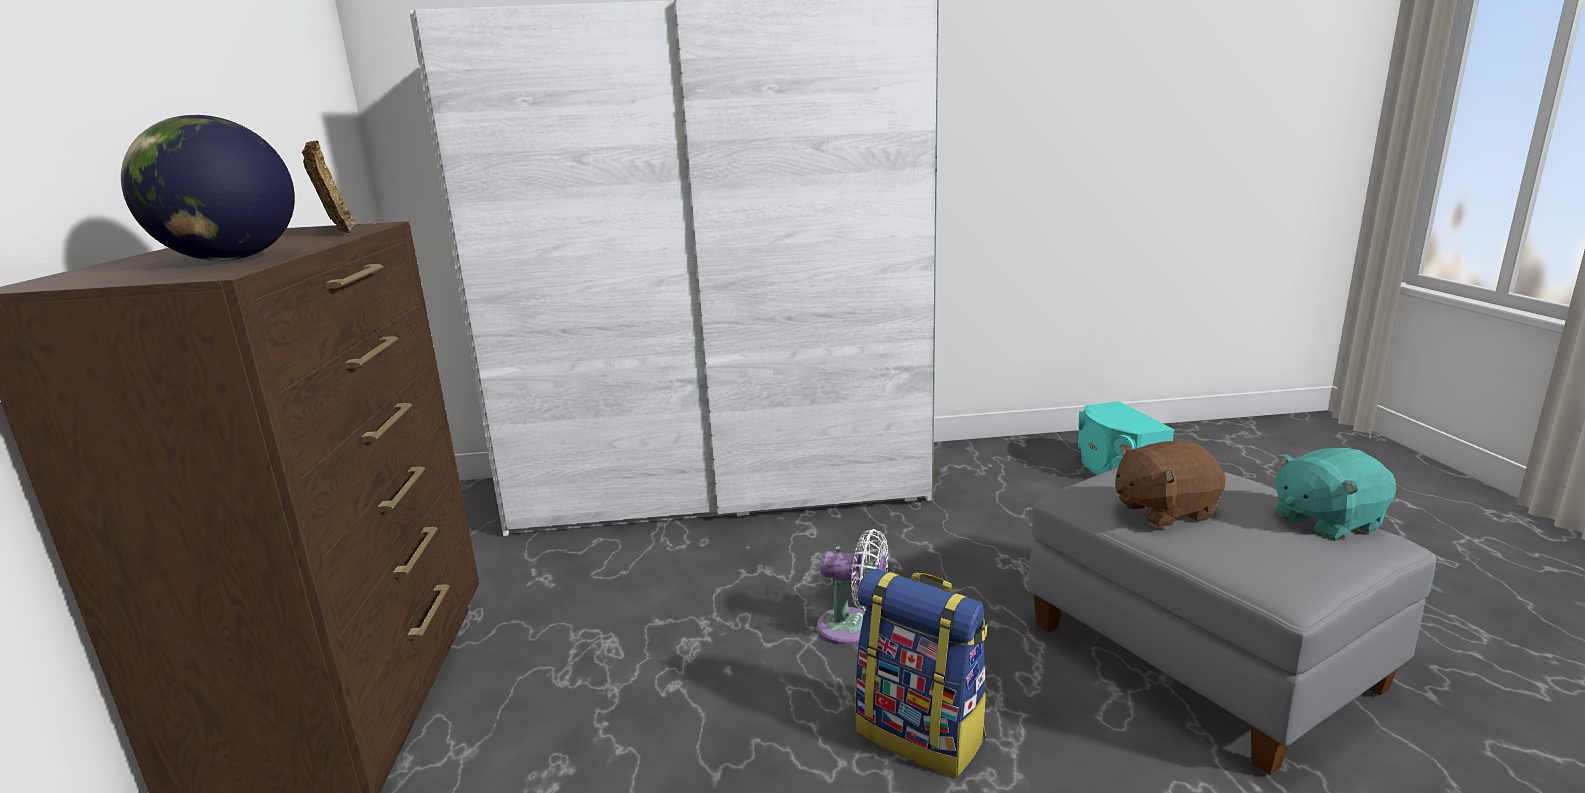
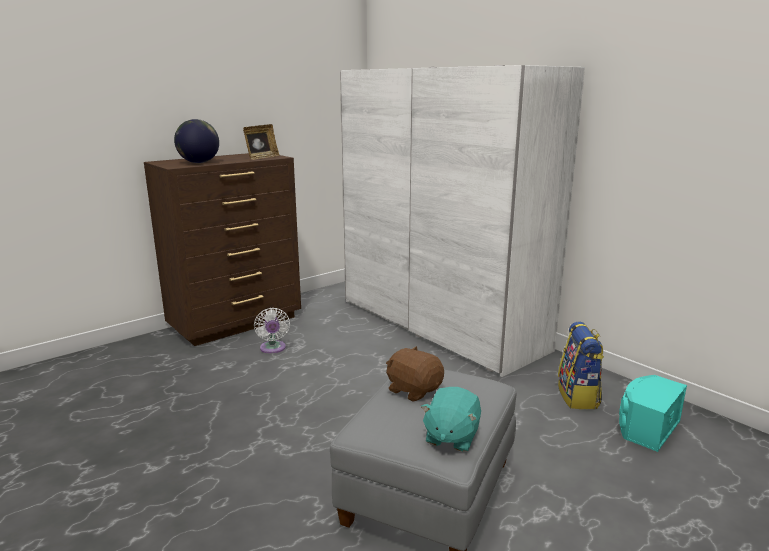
camera: 55 degrees right, 0 degrees up
white fan [817,529,888,645] -> white fan moved to [254,308,290,353]
backpack [855,568,987,777] -> backpack moved to [558,322,604,409]
turquoise plush toy [1275,448,1396,541] -> turquoise plush toy turned 105 degrees counterclockwise [421,387,481,452]

